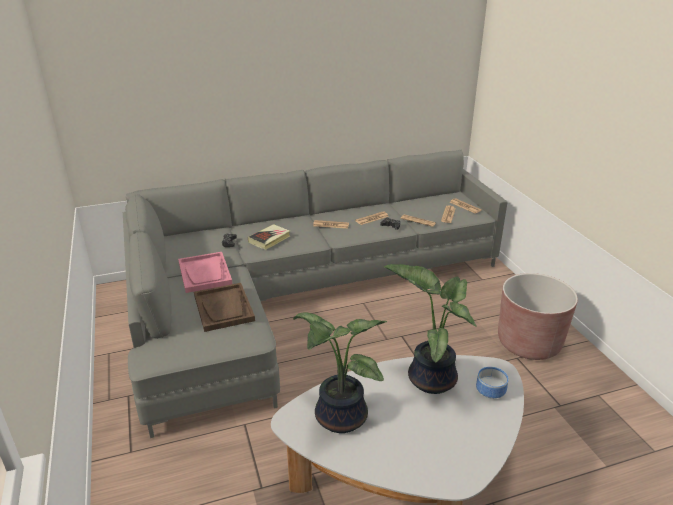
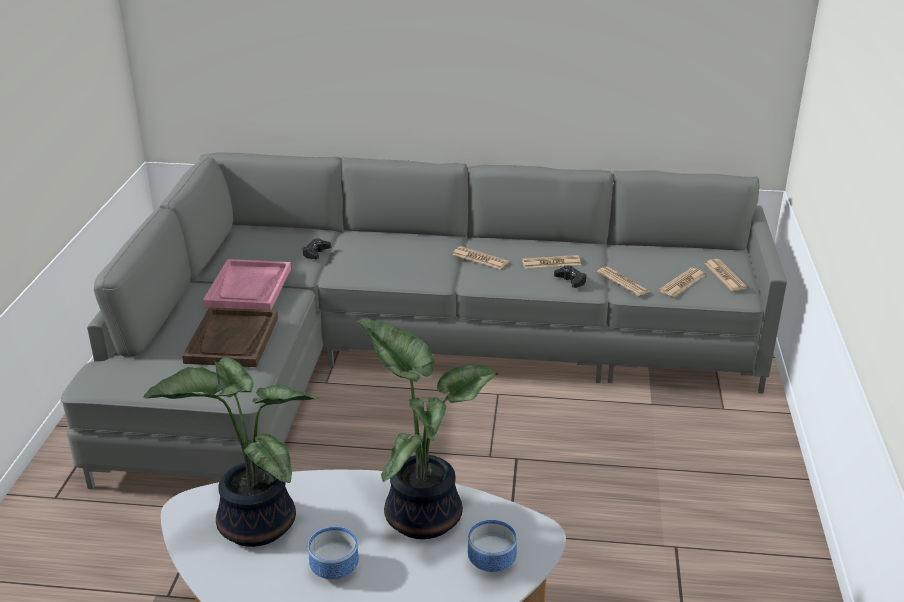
camera: 25 degrees right, 0 degrees up
book [248,224,290,250] -> none
brown planter [498,273,578,360] -> none
none -> bowl [308,527,359,580]

